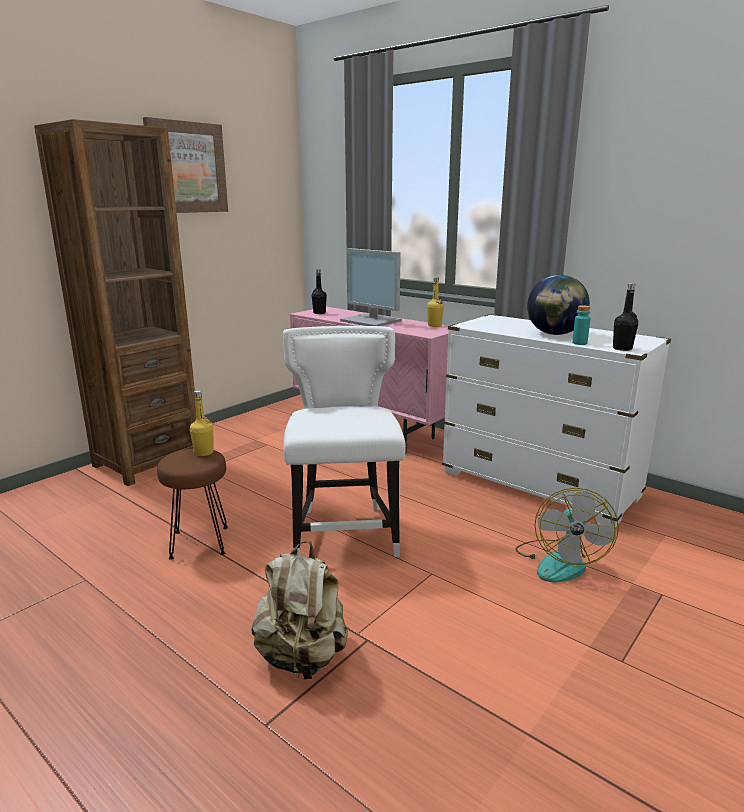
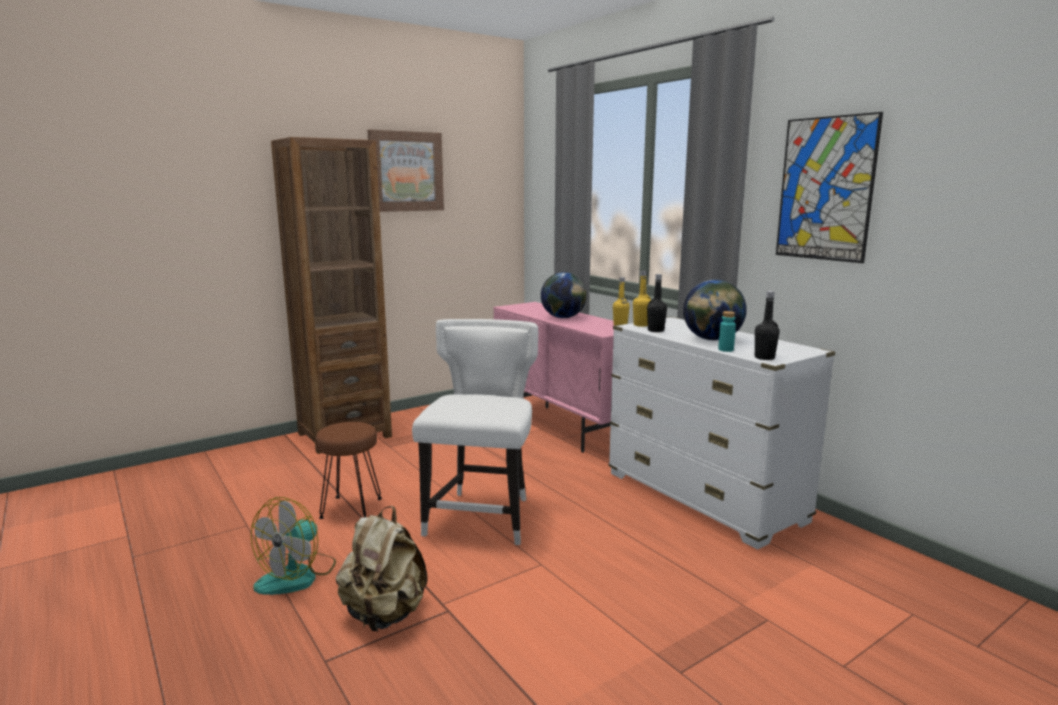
camera: 15 degrees right, 5 degrees down
yellow bottle [190,390,213,456] -> yellow bottle moved to [633,270,651,327]
black bottle [312,269,327,314] -> black bottle moved to [647,274,667,332]
monitor [340,248,402,326] -> globe [541,272,587,318]
fan [516,488,619,582] -> fan moved to [251,497,336,595]
none -> picture [776,112,883,263]

